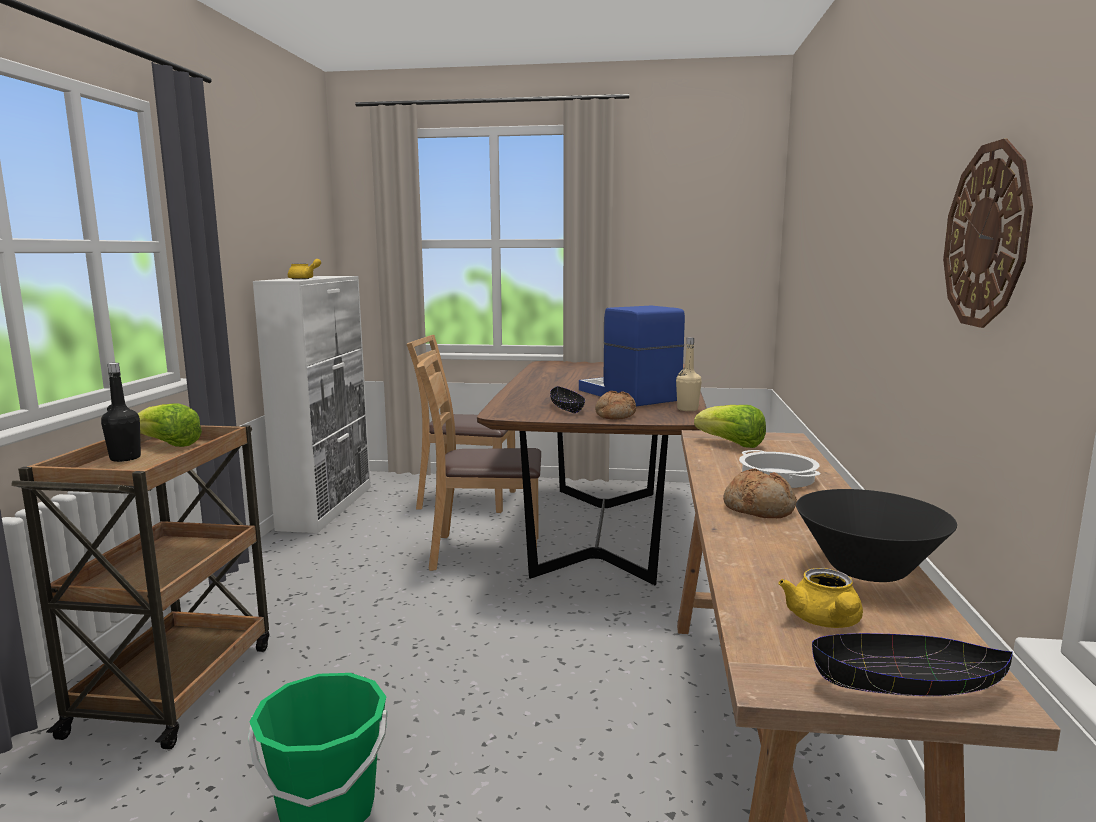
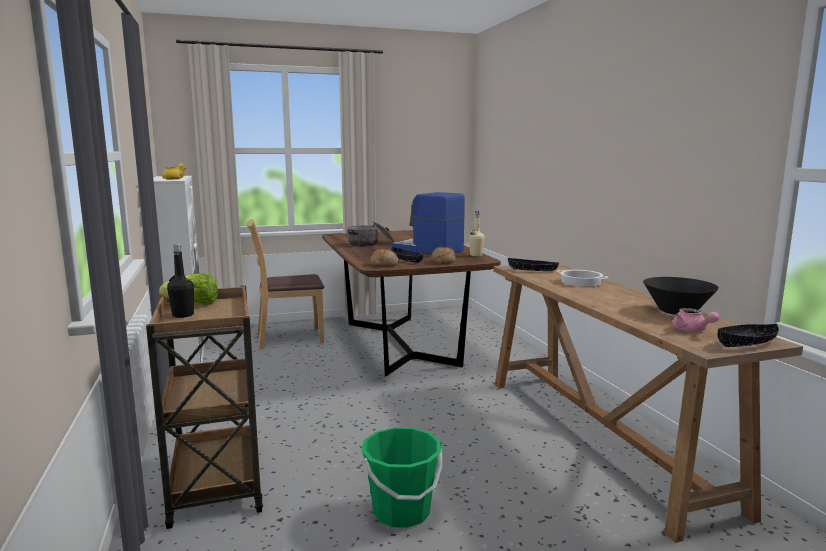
camera: 25 degrees left, 0 degrees up
brown chair [417,353,541,571] -> none
lettuce [694,405,766,448] -> black bowl [508,258,559,271]
bread [723,469,797,518] -> bread moved to [370,249,399,266]
yellow teapot [778,568,863,628] -> pink teapot [672,308,720,332]
wall clock [943,139,1033,328] -> none
none -> cooking pot [347,222,395,247]

